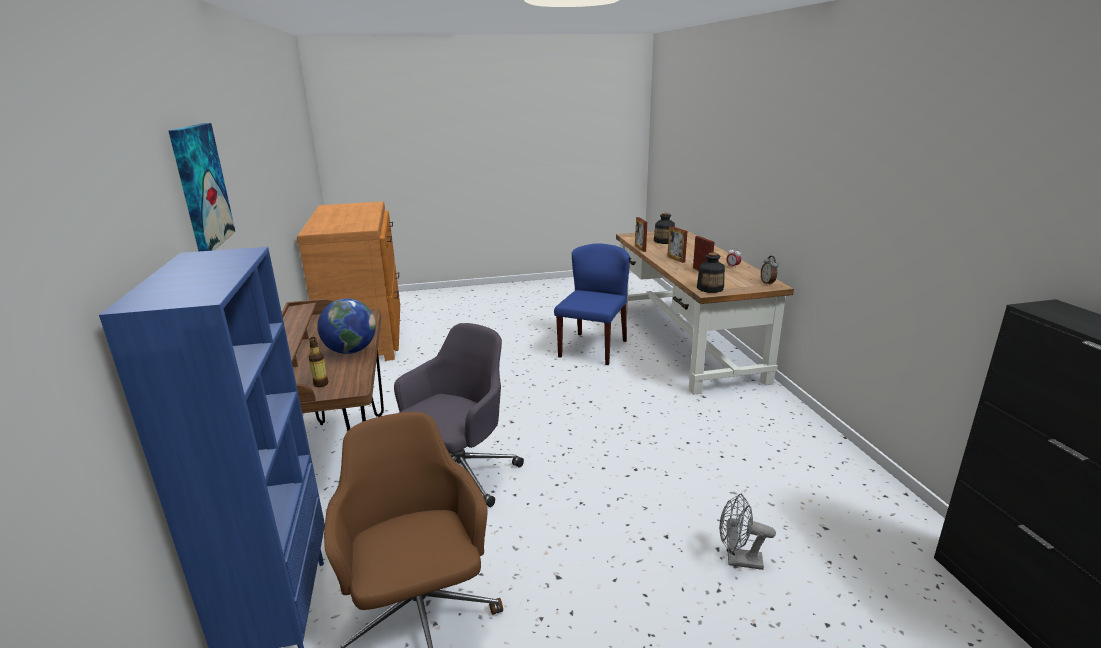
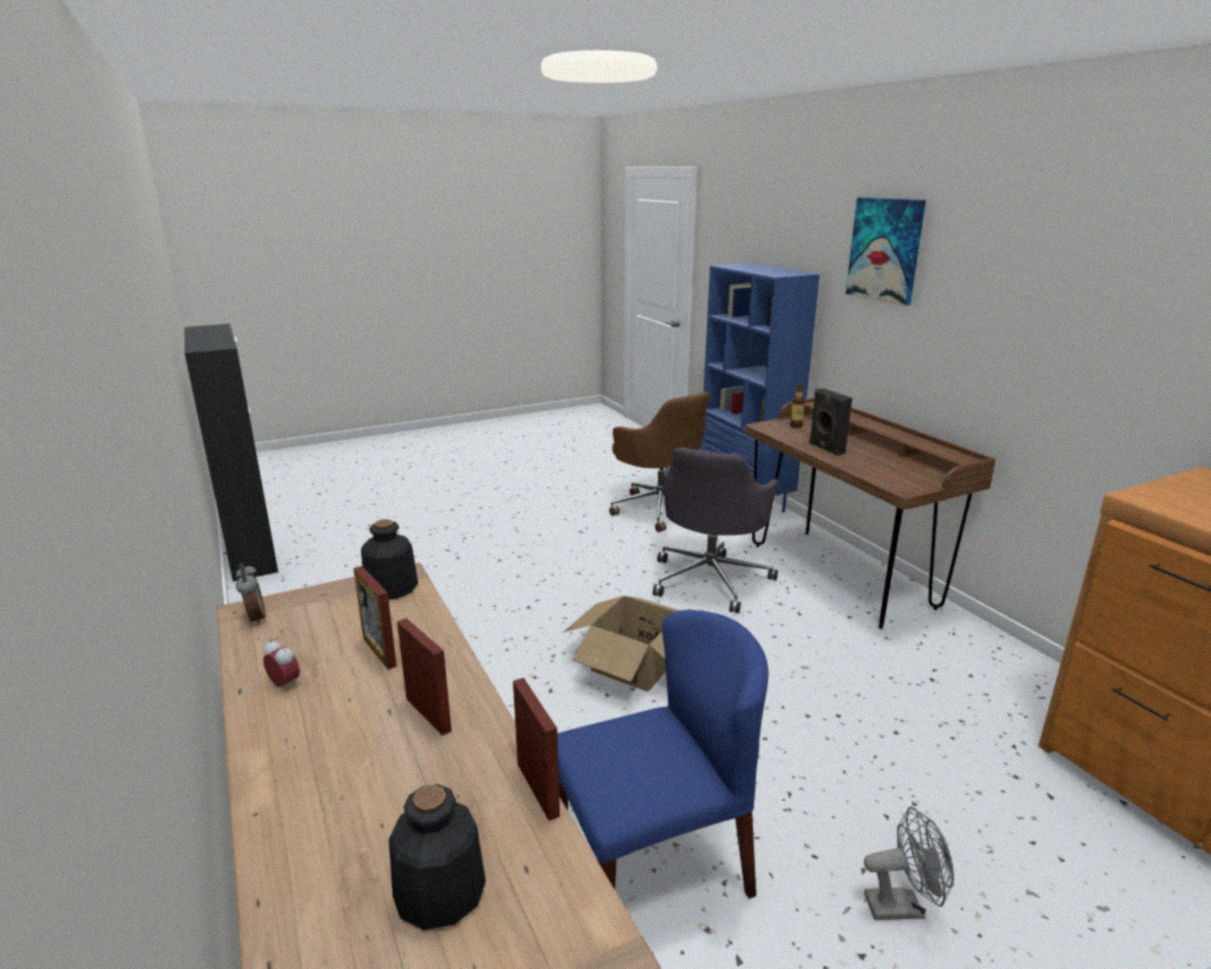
camera: 165 degrees right, 0 degrees up
globe [317,298,376,354] -> black speaker [809,388,852,456]
blue chair [554,243,630,365] -> blue chair turned 120 degrees counterclockwise [557,610,769,899]
grey fan [720,494,776,570] -> grey fan moved to [864,806,954,920]
none -> cardboard box [563,596,680,692]

